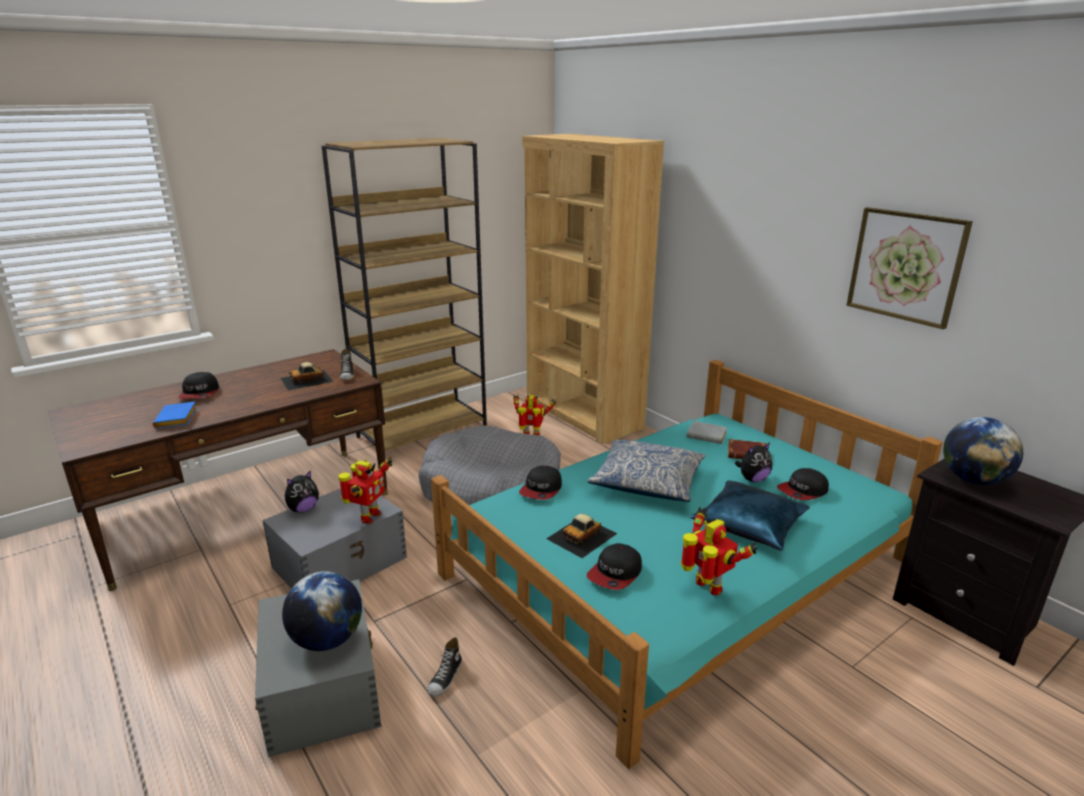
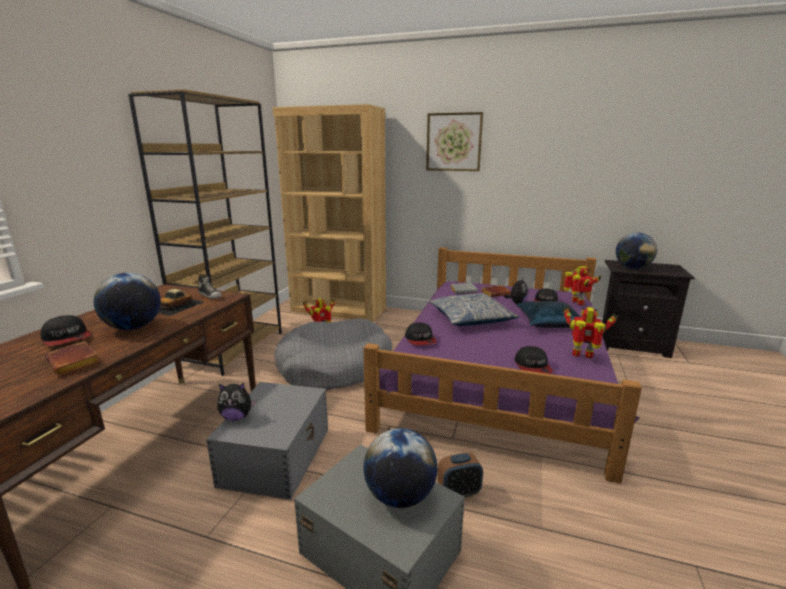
camera: 35 degrees left, 5 degrees down
blue book [153,402,197,429] -> brown book [45,341,100,376]
plush toy [285,470,319,513] -> plush toy turned 75 degrees clockwise [217,383,256,421]
toy robot [338,457,392,524] -> toy robot moved to [564,265,601,305]
shoe [428,637,462,697] -> alarm clock [437,453,483,498]
turquoise bed [431,360,943,769] -> purple bed [363,247,642,483]
toy car [546,514,617,558] -> none
picture [847,207,973,329] -> picture moved to [426,112,483,171]
none -> globe [94,273,161,330]

